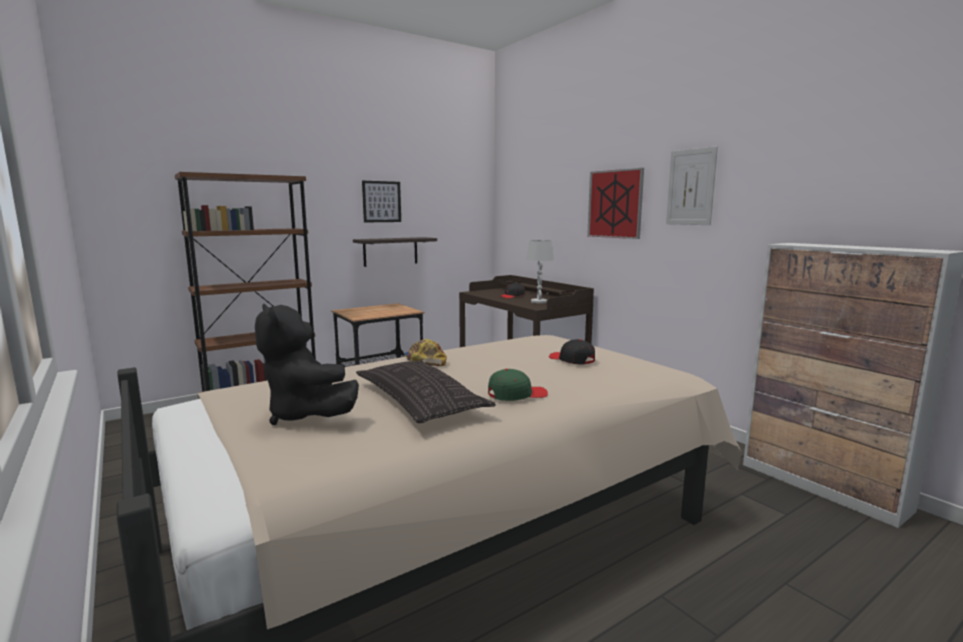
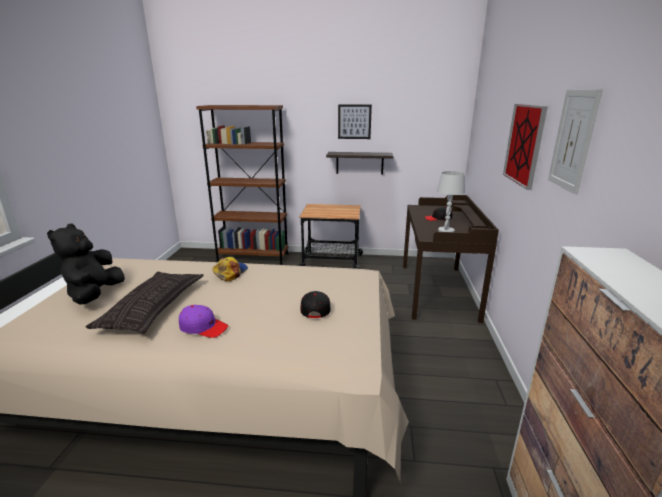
camera: 40 degrees right, 10 degrees up
green cap [488,369,548,401] -> purple cap [179,305,228,338]

